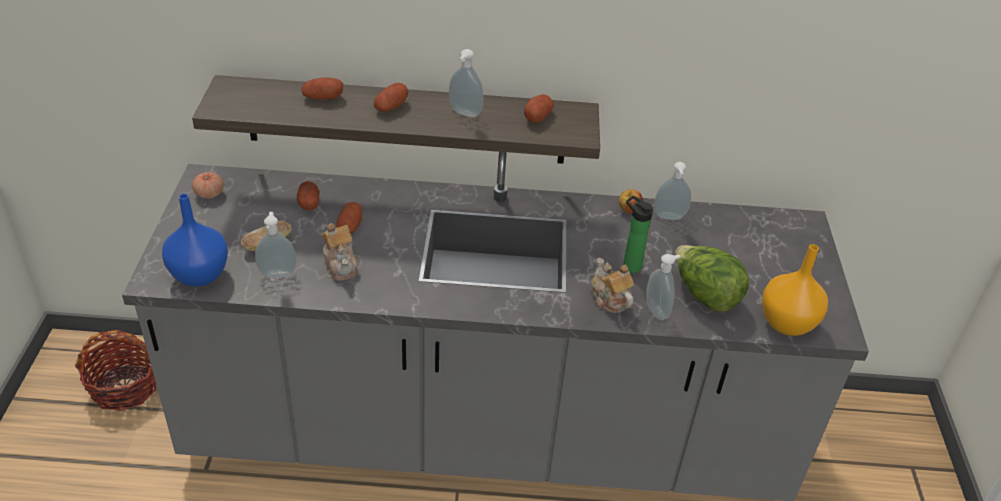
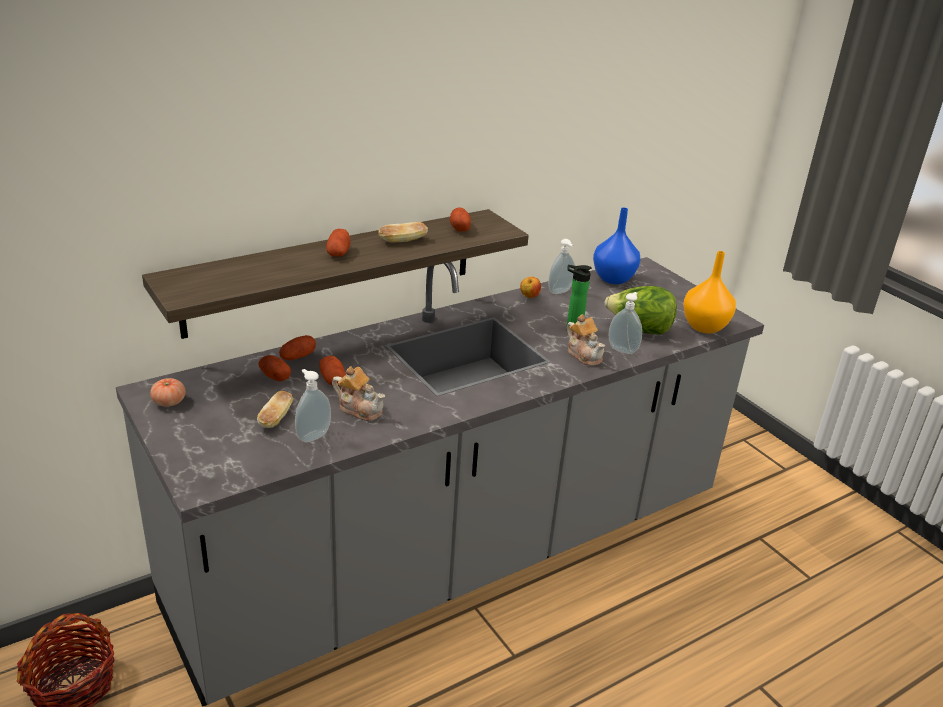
camera: 35 degrees left, 10 degrees down
blue vase [162,193,228,287] -> blue vase moved to [593,208,640,284]
potato [301,77,343,99] -> potato moved to [279,335,316,360]
soap dispenser [449,49,483,117] -> bread [378,222,428,242]
teapot [591,258,634,313] -> teapot turned 150 degrees counterclockwise [567,314,605,366]

